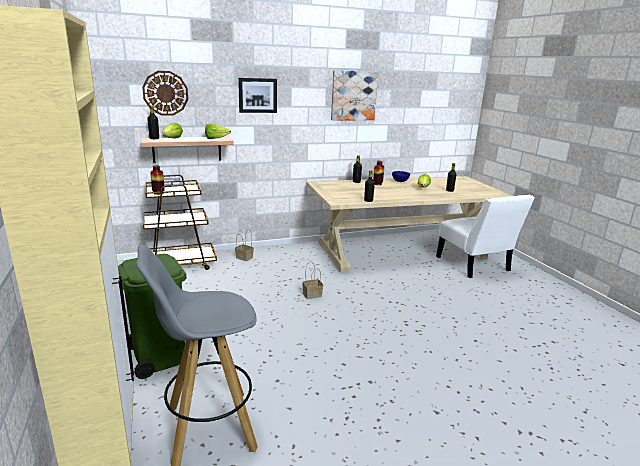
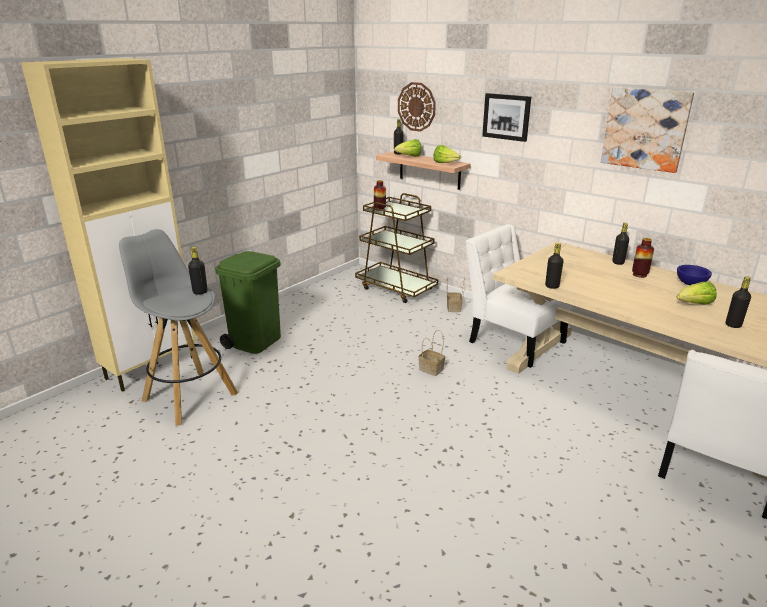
camera: 60 degrees right, 5 degrees up
none -> black bottle [188,247,208,295]
none -> white chair [465,224,572,368]

